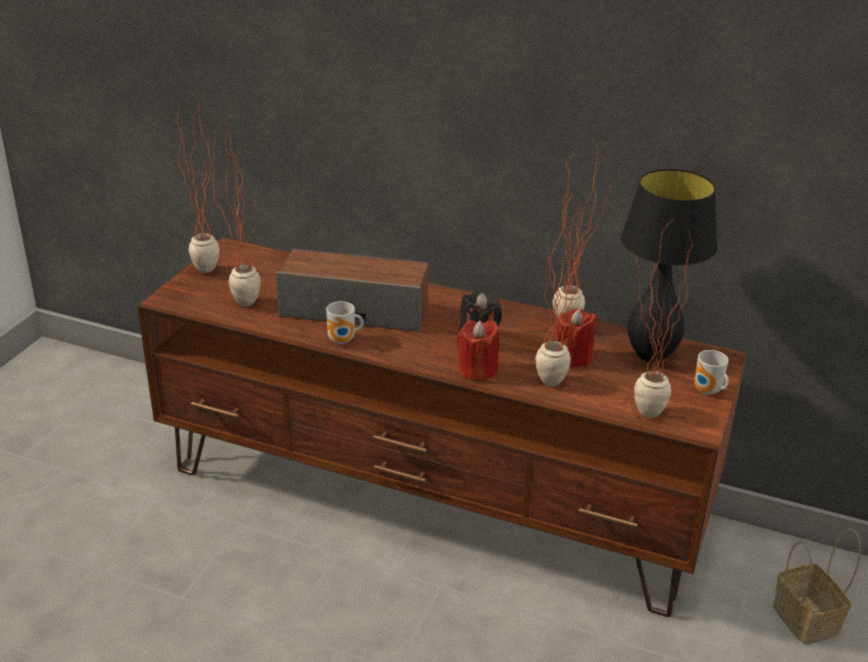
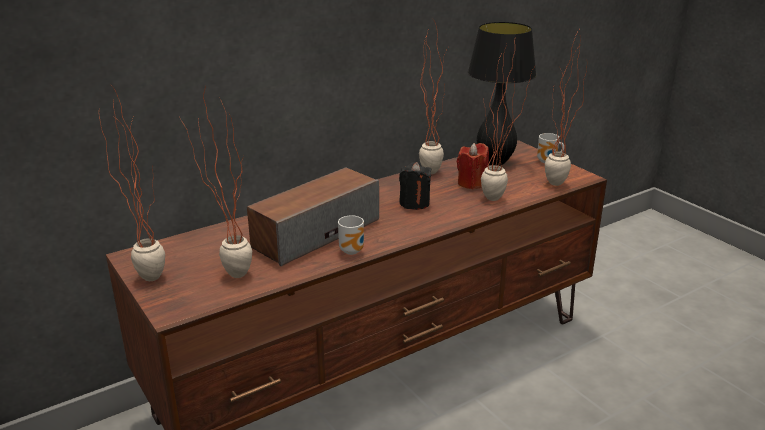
camera: 55 degrees left, 5 degrees down
red candle [457,320,499,381] -> none
basket [773,528,861,645] -> none

